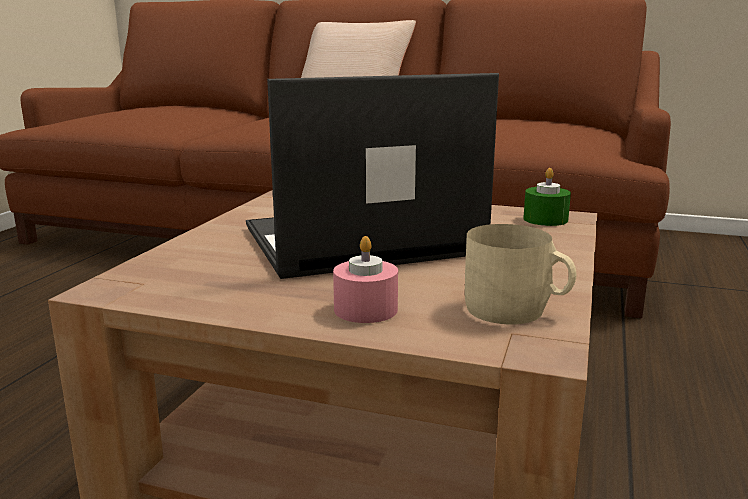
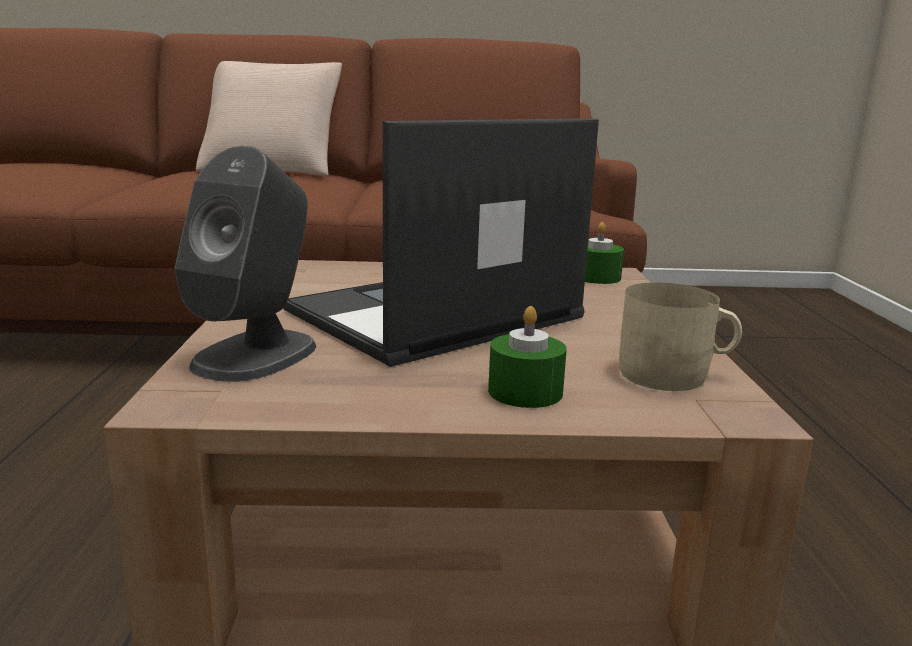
camera: 20 degrees left, 0 degrees up
pink candle [333,236,398,323] -> green candle [488,306,567,408]
none -> grey speaker [175,146,316,382]

